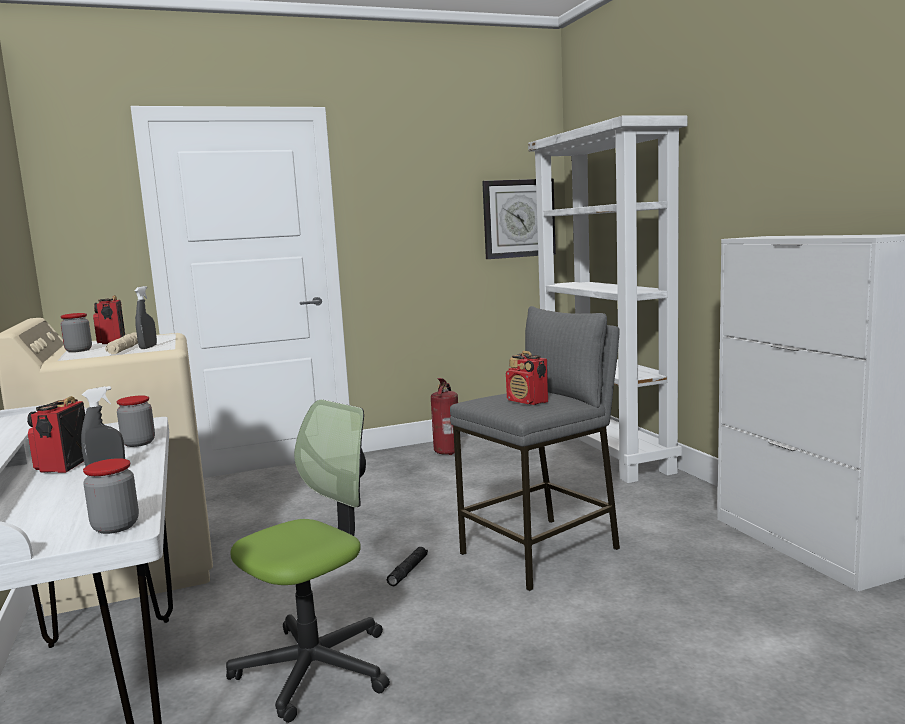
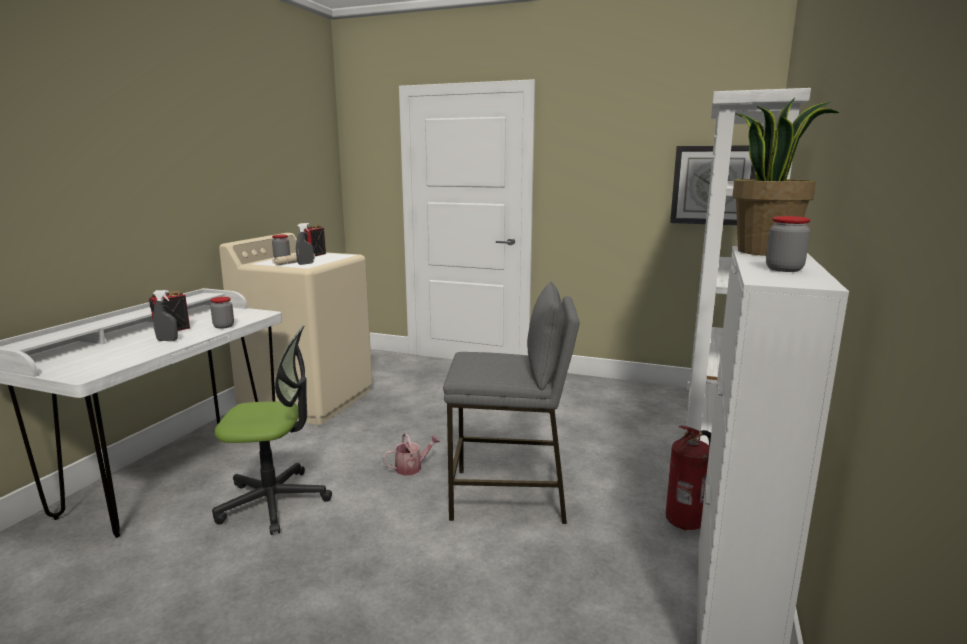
camera: 40 degrees right, 5 degrees up
jar [83,458,139,534] -> jar moved to [766,216,810,272]
black flashlight [387,547,428,586] -> watering can [383,433,440,476]
fire extinguisher [431,378,458,455] -> fire extinguisher moved to [666,426,711,530]
radio [506,351,548,405] -> none
none -> potted plant [732,98,840,256]

